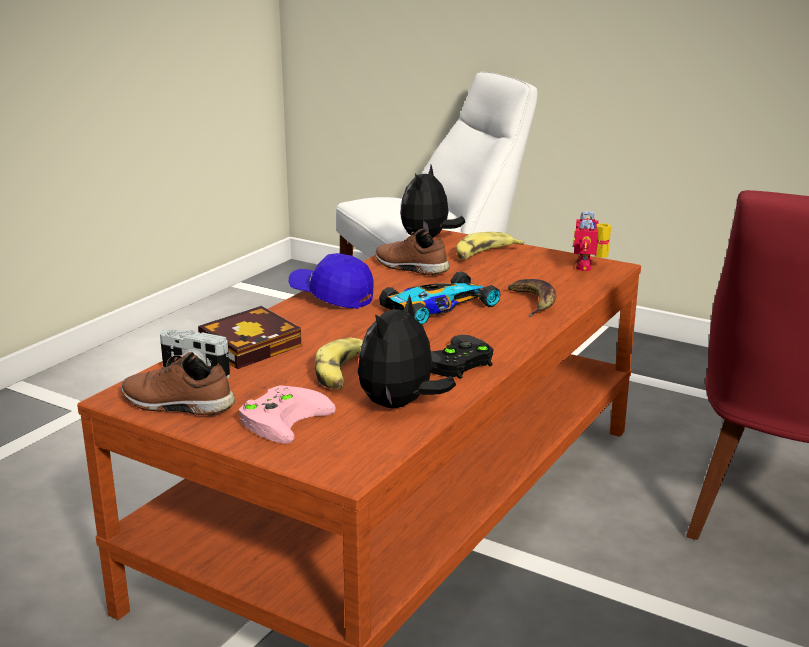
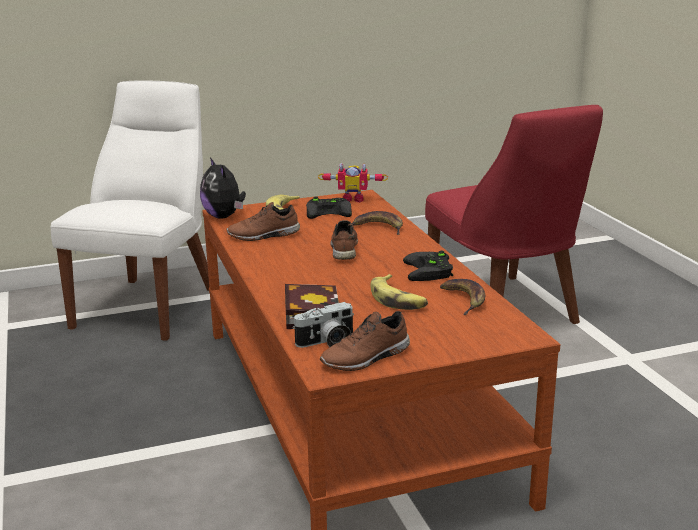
camera: 50 degrees left, 0 degrees up
pink game controller [239,385,336,444] -> none
blue cap [289,253,373,309] -> none
plush toy [358,294,456,408] -> banana [440,279,485,315]
toy car [379,272,501,325] -> brown shoe [330,220,358,260]
toy robot [573,211,611,271] -> toy robot turned 45 degrees counterclockwise [318,163,388,202]
none -> black game controller [306,196,352,219]

